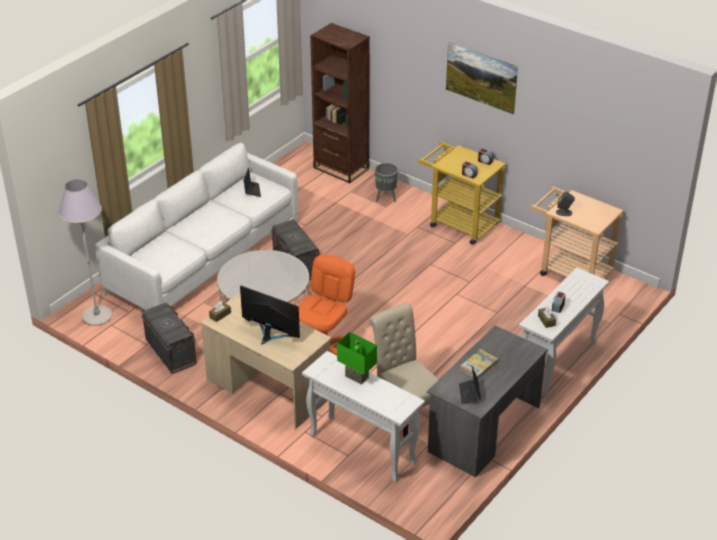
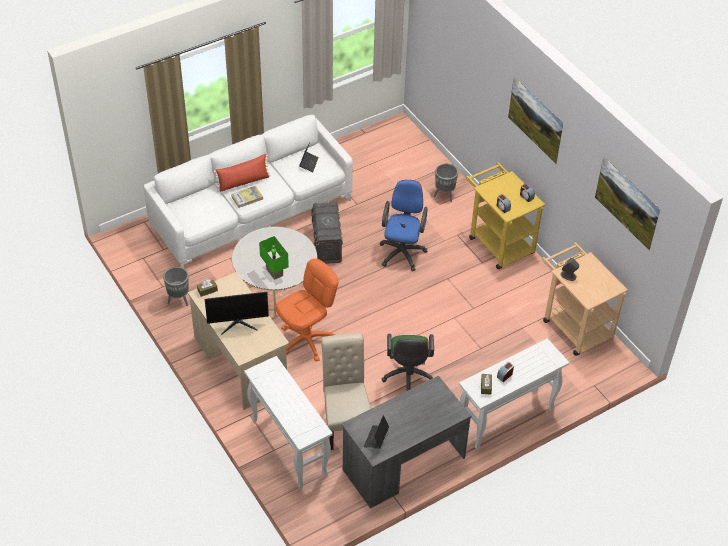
camera: 20 degrees right, 10 degrees up
grey floor lamp [58,179,113,326] -> none
grey storage box [141,303,197,374] -> grey planter [163,267,189,306]
monitor [240,285,300,345] -> monitor turned 120 degrees clockwise [205,292,269,335]
brown bookcase [310,23,370,183] -> none
green table lamp [337,332,377,384] -> green table lamp moved to [259,236,289,280]
book [460,349,498,379] -> book moved to [231,186,263,208]
none -> red pillow [214,154,271,192]
none -> blue office chair [379,180,428,271]
none -> green office chair [381,334,434,391]
none -> picture [595,156,660,251]

